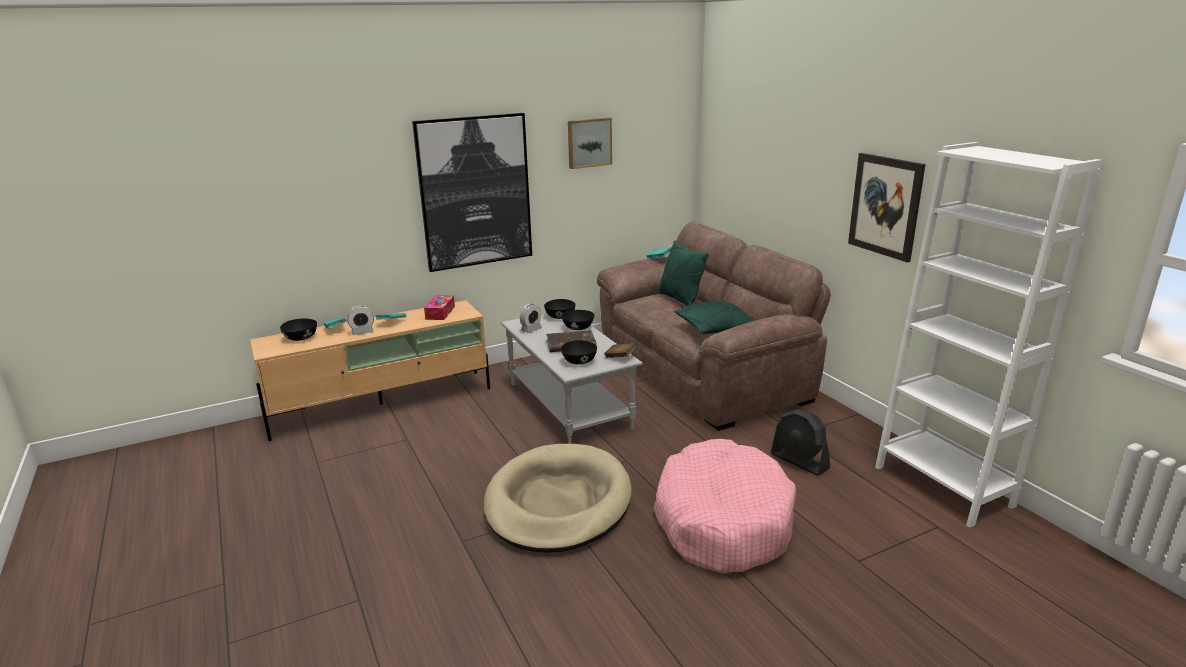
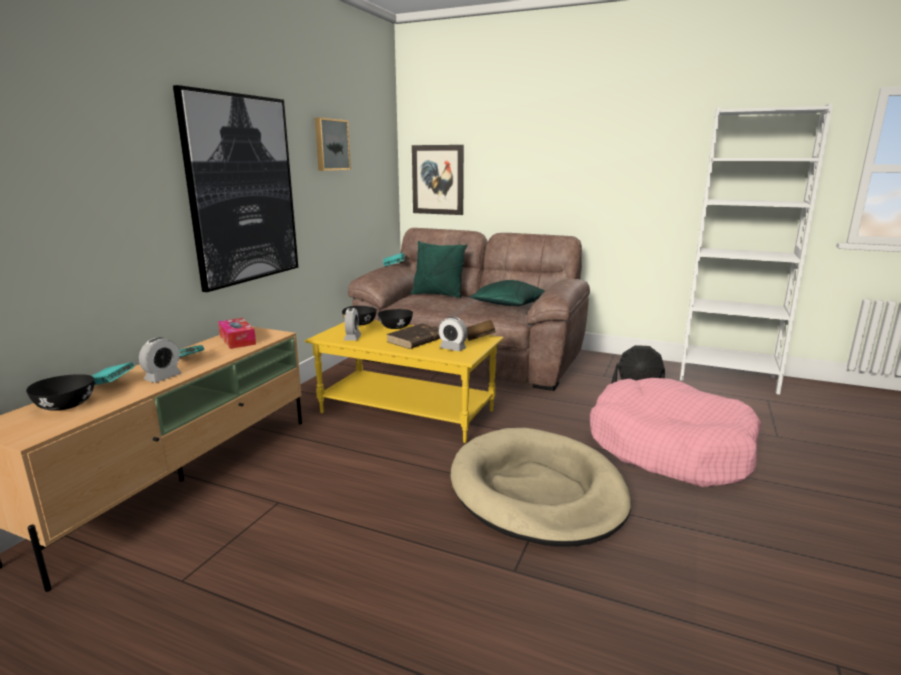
camera: 40 degrees left, 5 degrees down
grey coffee table [501,313,643,444] -> yellow coffee table [305,320,504,443]
black bowl [561,340,597,364] -> alarm clock [438,317,468,351]
picture [848,153,925,262] -> picture moved to [412,145,464,215]

